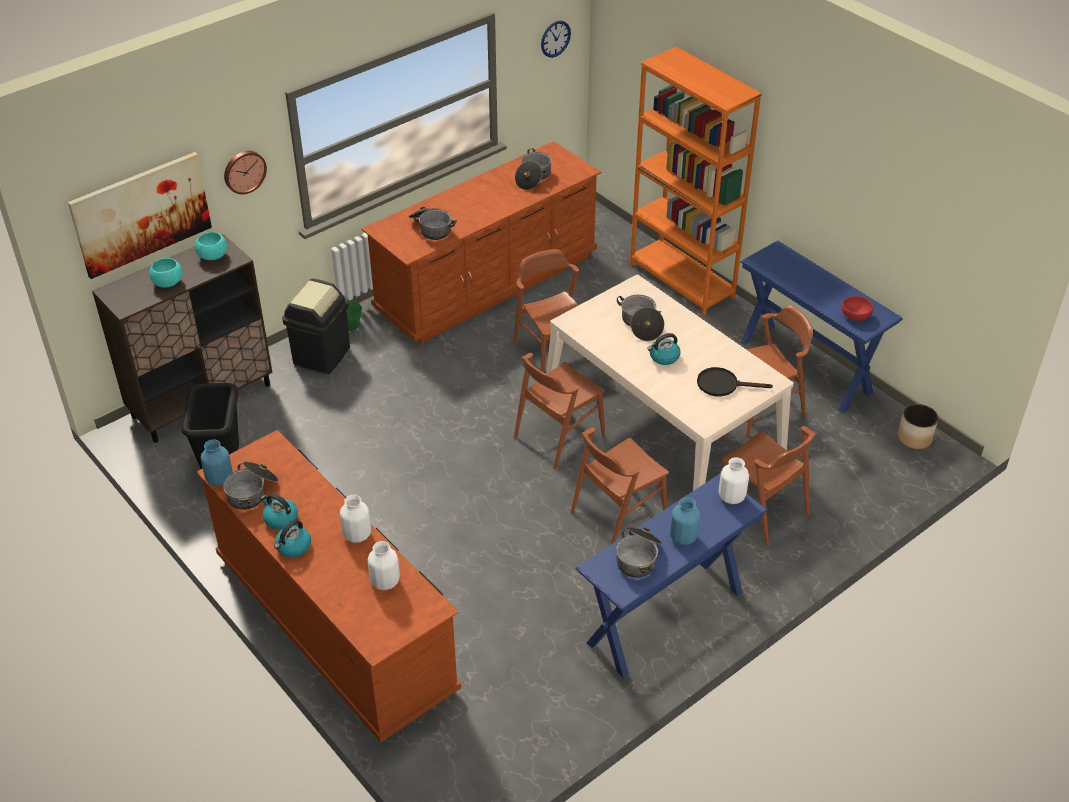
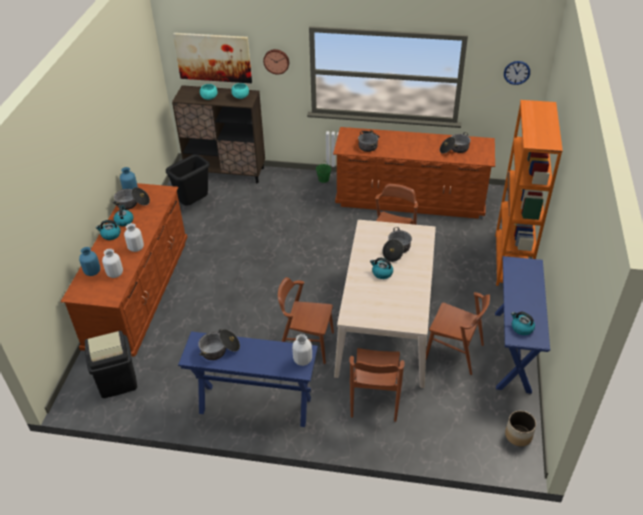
camera: 50 degrees right, 0 degrees up
black trash can [282,278,350,374] -> black trash can moved to [85,331,137,398]
brown chair [514,353,605,469] -> none
blue vase [670,497,700,545] -> blue vase moved to [79,247,100,276]
black frying pan [697,367,773,396] -> none
red bowl [842,296,873,321] -> kettle [511,312,535,335]

